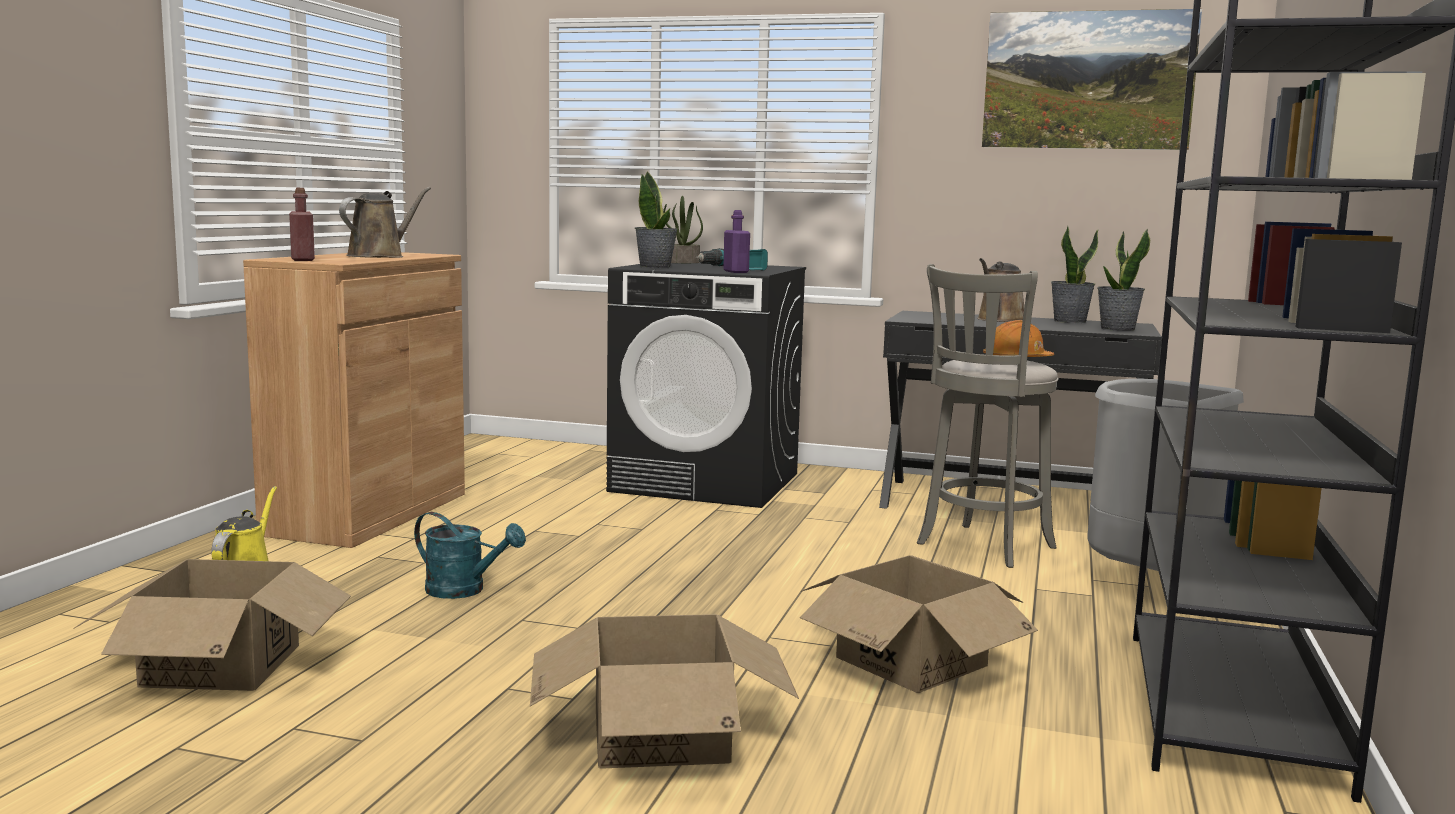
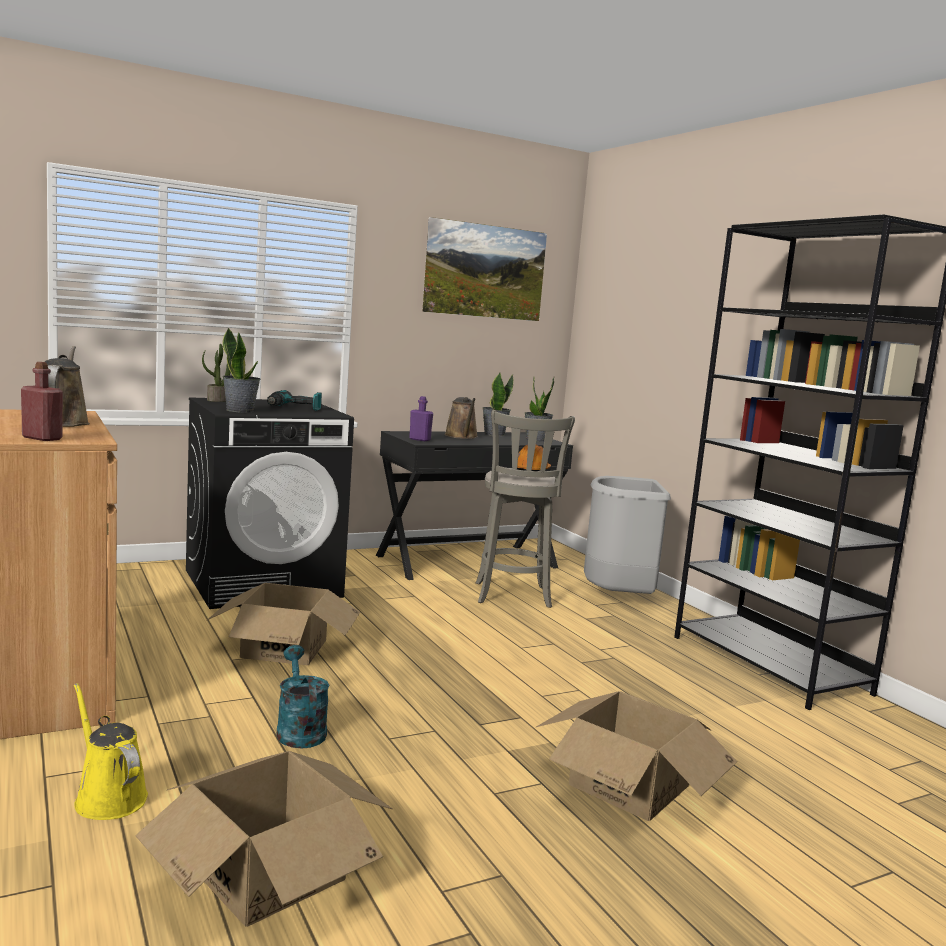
camera: 45 degrees left, 0 degrees up
turquoise watering can [414,512,526,599] -> turquoise watering can turned 90 degrees counterclockwise [276,645,329,748]
purple bottle [723,210,750,273] -> purple bottle moved to [409,396,433,441]
cardboard box [800,555,1038,693] -> cardboard box moved to [207,583,360,666]

